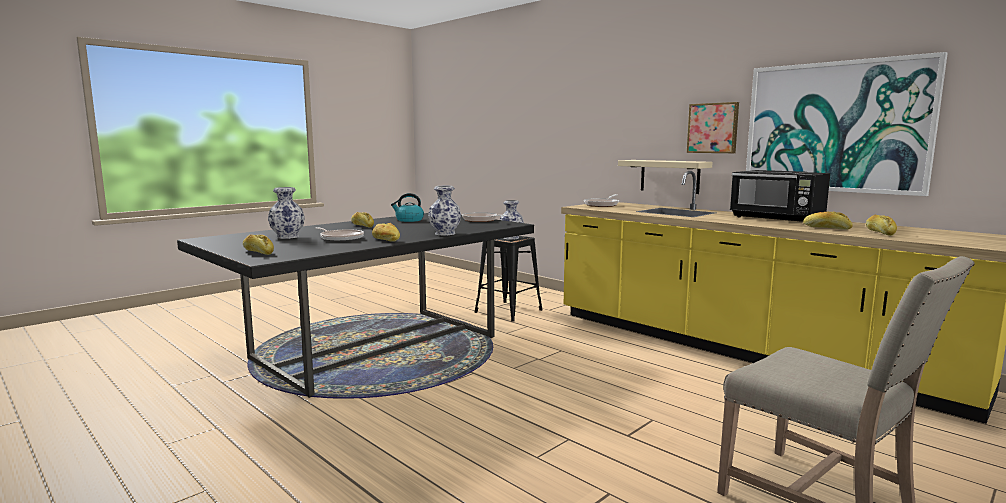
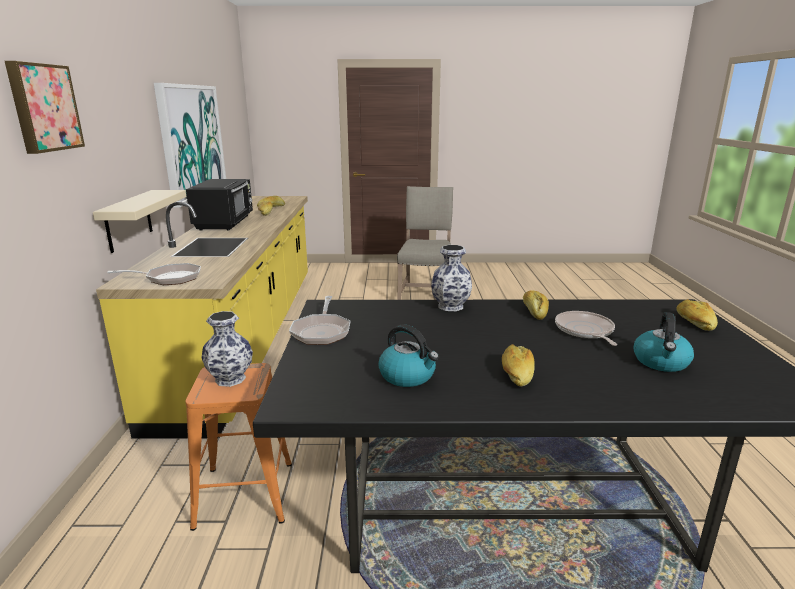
camera: 135 degrees left, 10 degrees up
vase [268,187,305,239] -> kettle [634,312,694,372]
black stool [475,236,542,322] -> orange stool [185,363,292,531]
picture [687,102,739,153] -> picture moved to [5,61,85,154]

